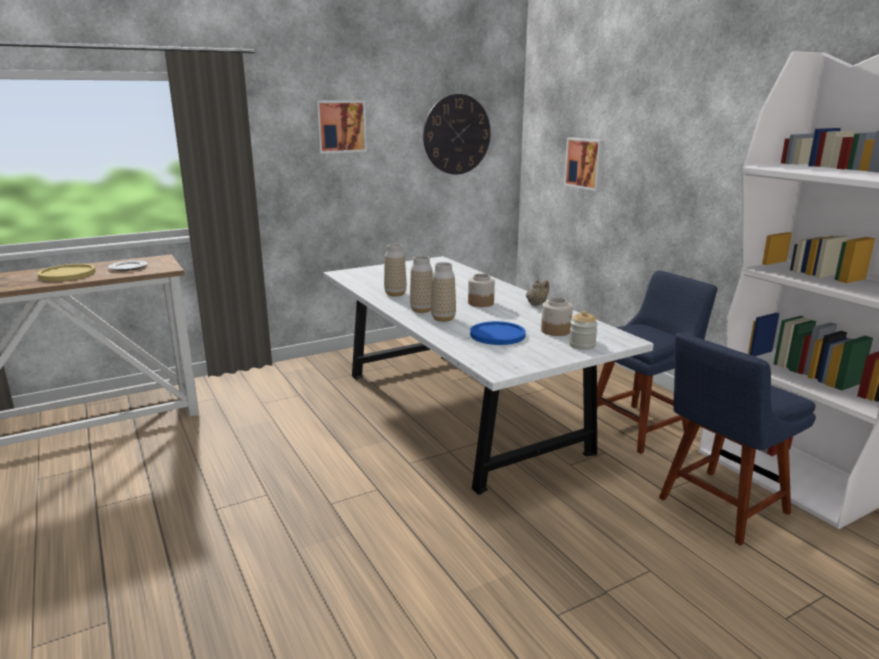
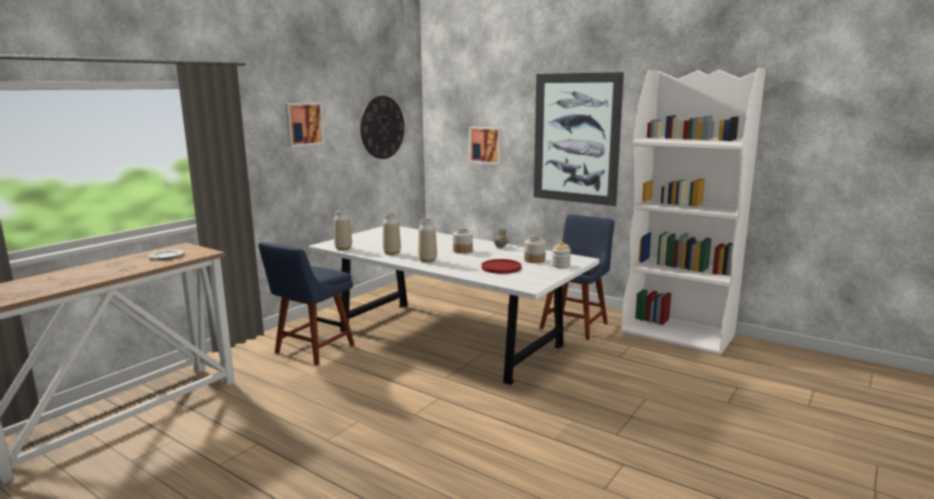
camera: 25 degrees left, 5 degrees down
yellow plate [38,264,96,281] -> none
vase [431,262,456,322] -> vase moved to [334,210,352,250]
blue plate [470,321,526,345] -> red plate [482,259,521,274]
blue chair [659,333,816,546] -> blue chair moved to [258,242,355,365]
none -> picture [534,72,624,206]

